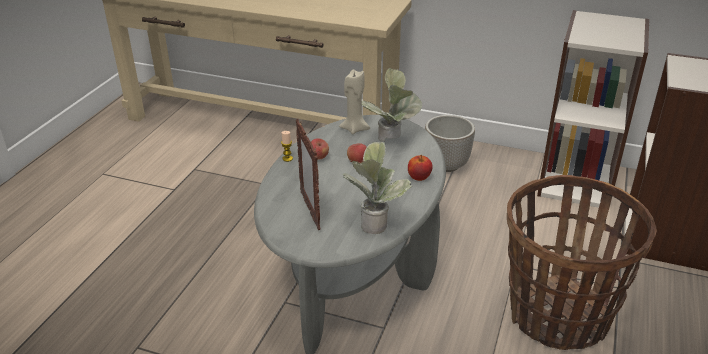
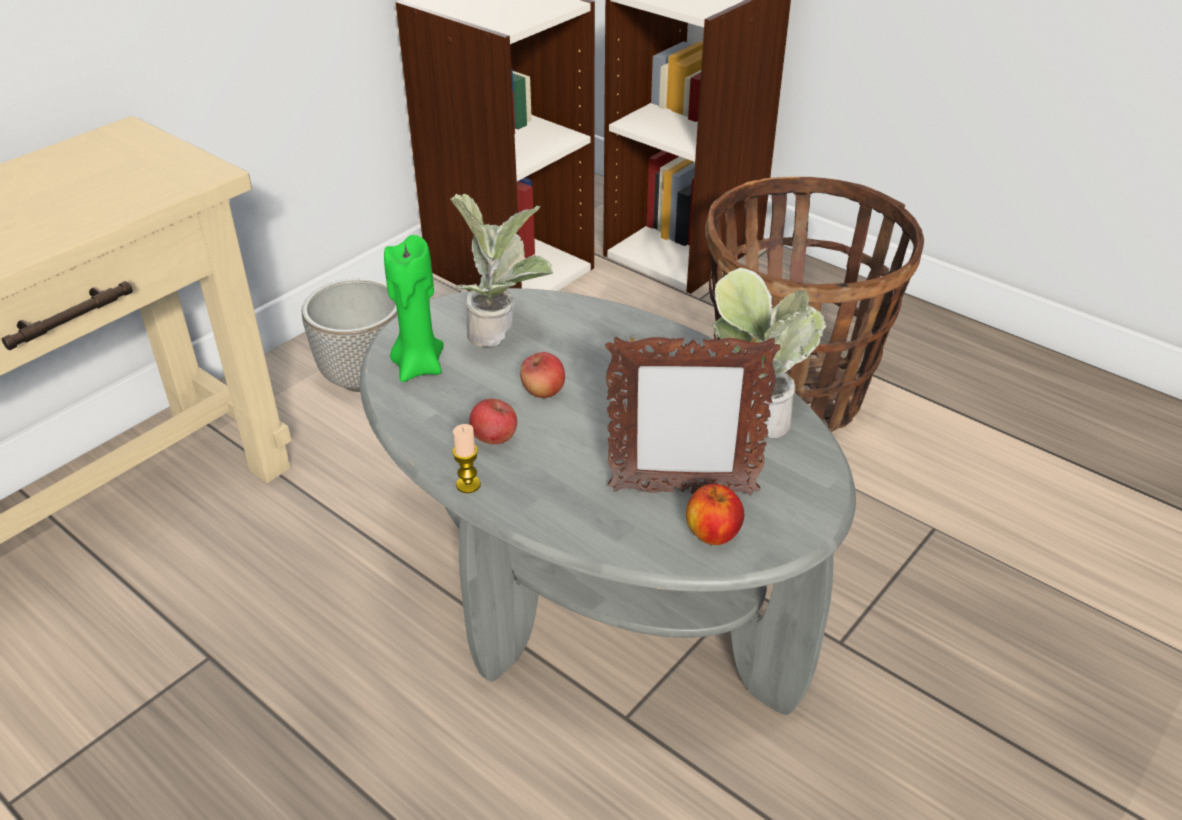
camera: 70 degrees left, 5 degrees up
beige candle [339,70,370,134] -> green candle [384,235,444,382]
apple [408,155,432,181] -> apple moved to [686,484,744,545]

